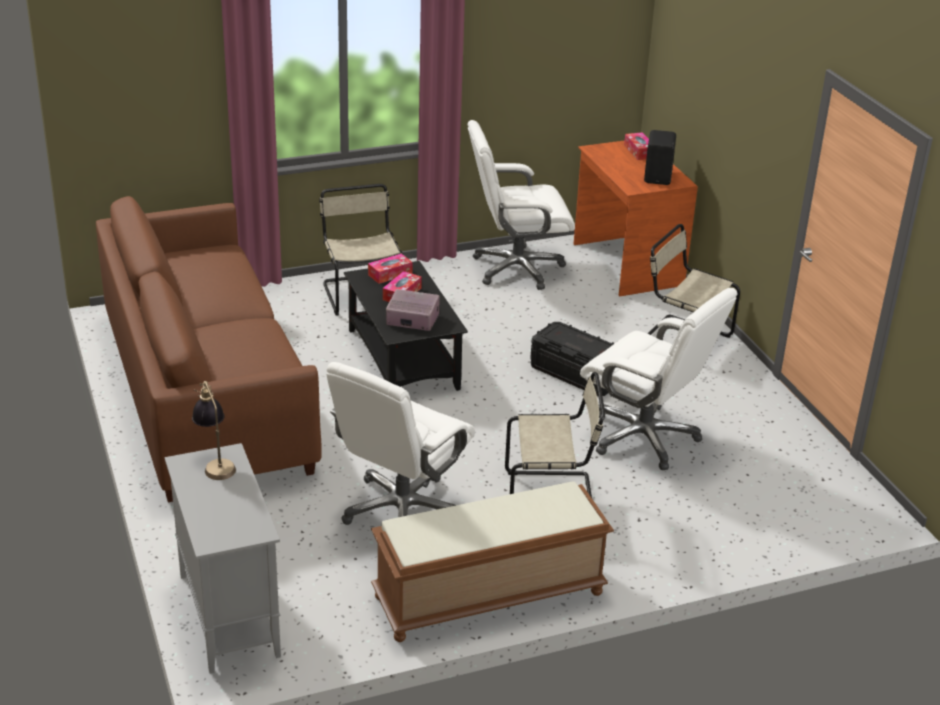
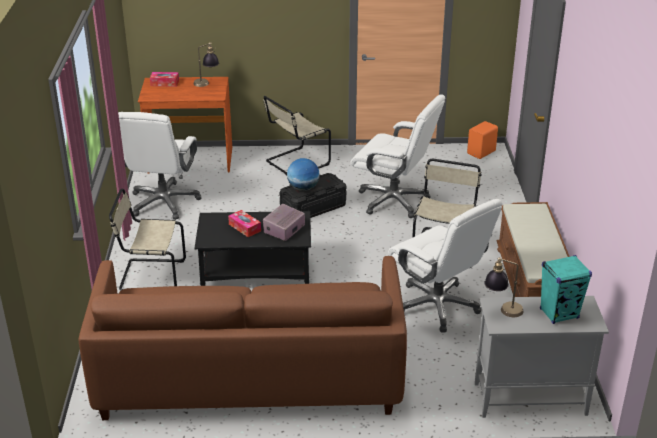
camera: 70 degrees left, 0 degrees up
tissue box [368,254,413,284] -> none
white office chair [580,288,737,470] -> white office chair turned 60 degrees clockwise [350,94,445,218]
black speaker [644,130,676,185] -> table lamp [193,42,219,87]
none -> globe [287,158,319,191]
none -> orange speaker [467,121,498,159]
none -> turquoise speaker [540,255,592,324]

